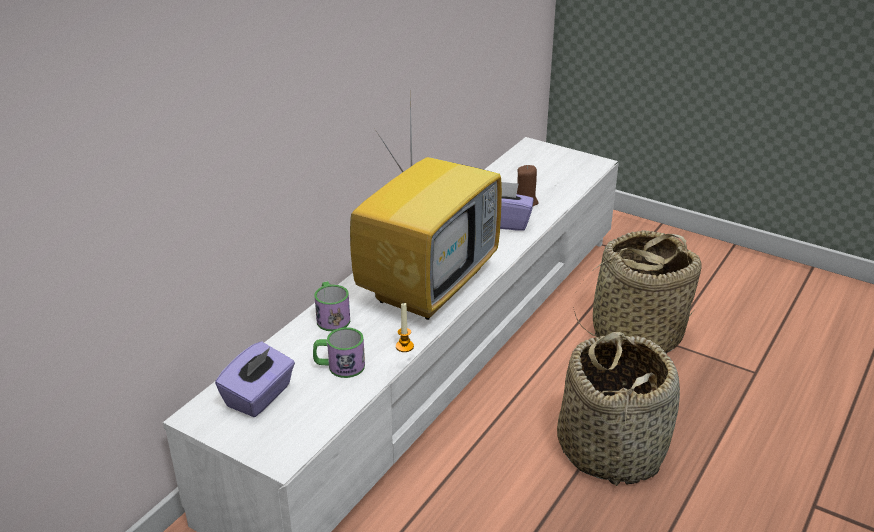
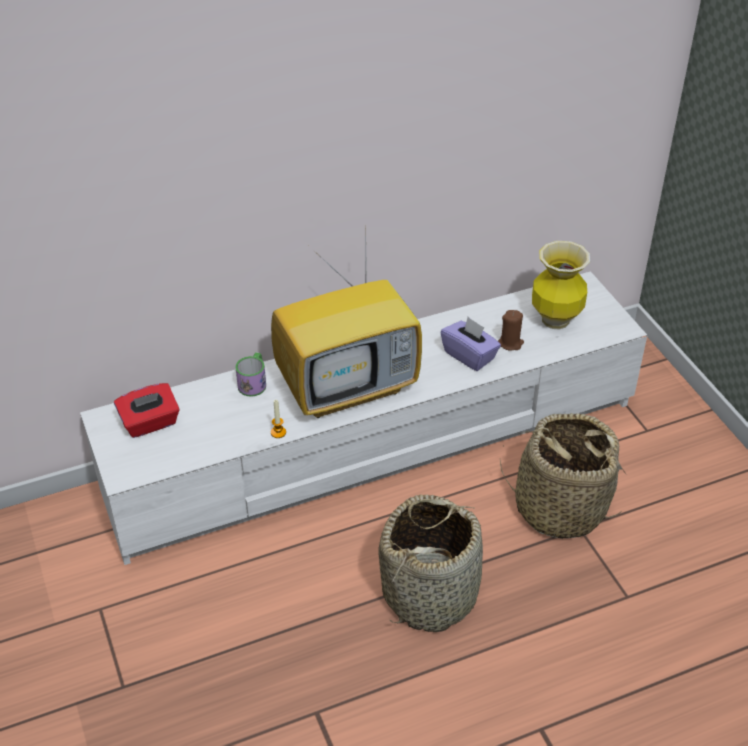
camera: 35 degrees right, 10 degrees up
purple tissue box [215,341,295,417] -> red tissue box [114,383,180,438]
mug [313,327,365,378] -> none
none -> vase [532,241,590,329]

